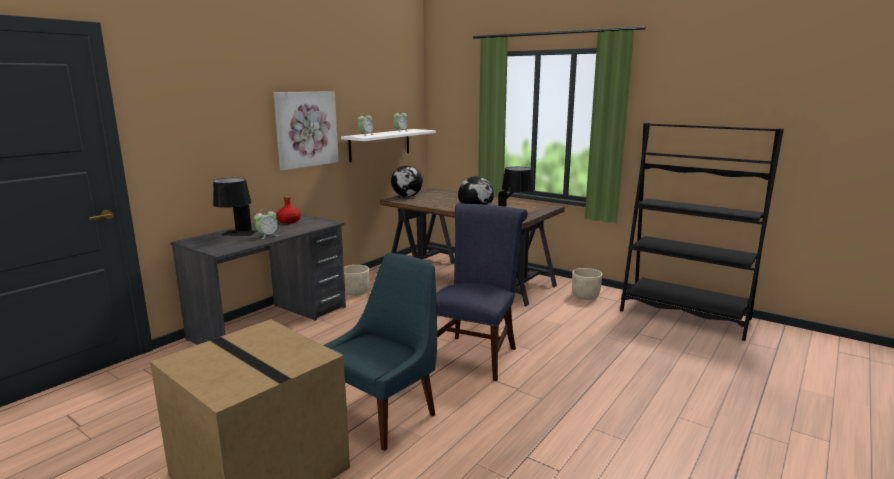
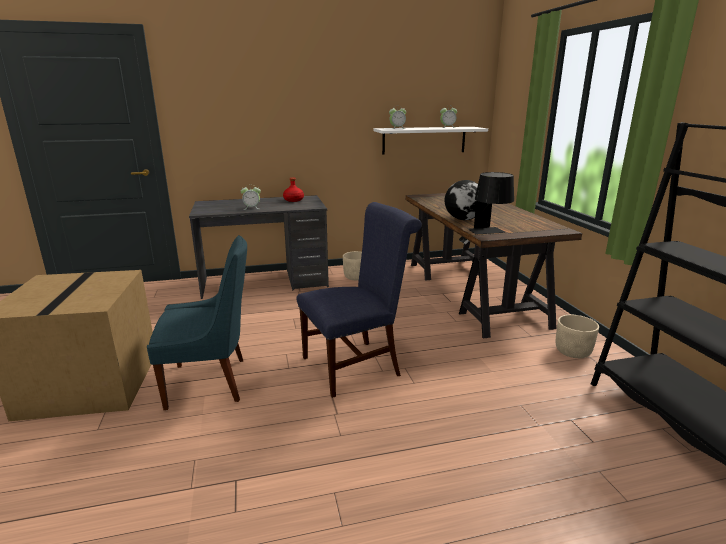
camera: 40 degrees right, 5 degrees up
black table lamp [213,178,257,236] -> none
picture [273,91,339,171] -> none
globe [391,165,423,197] -> none

